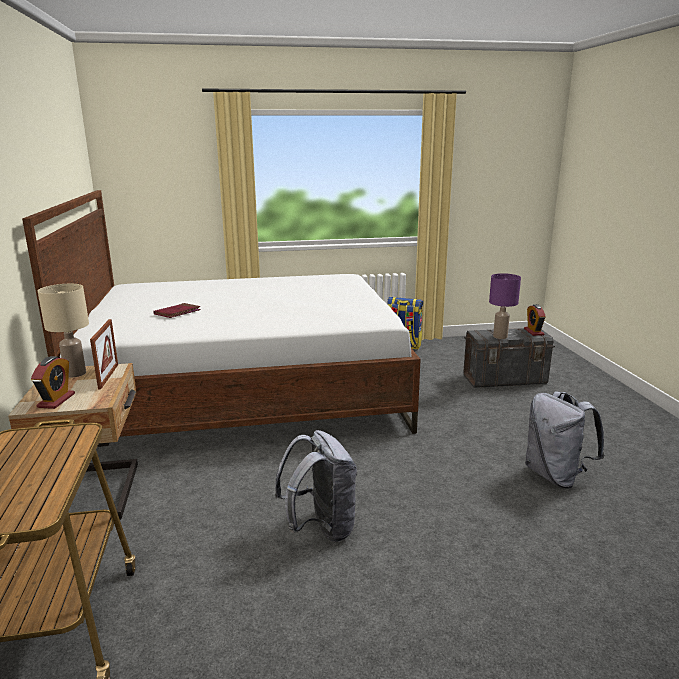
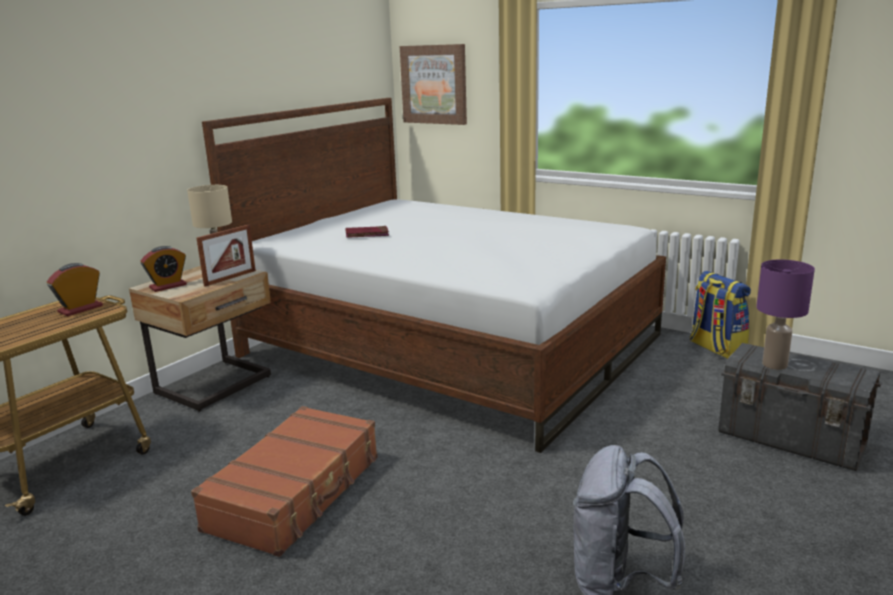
camera: 45 degrees right, 0 degrees up
grey backpack [275,430,357,542] -> brown suitcase [191,406,378,557]
alarm clock [524,304,546,336] -> alarm clock moved to [47,263,103,316]
none -> picture [400,44,467,125]

